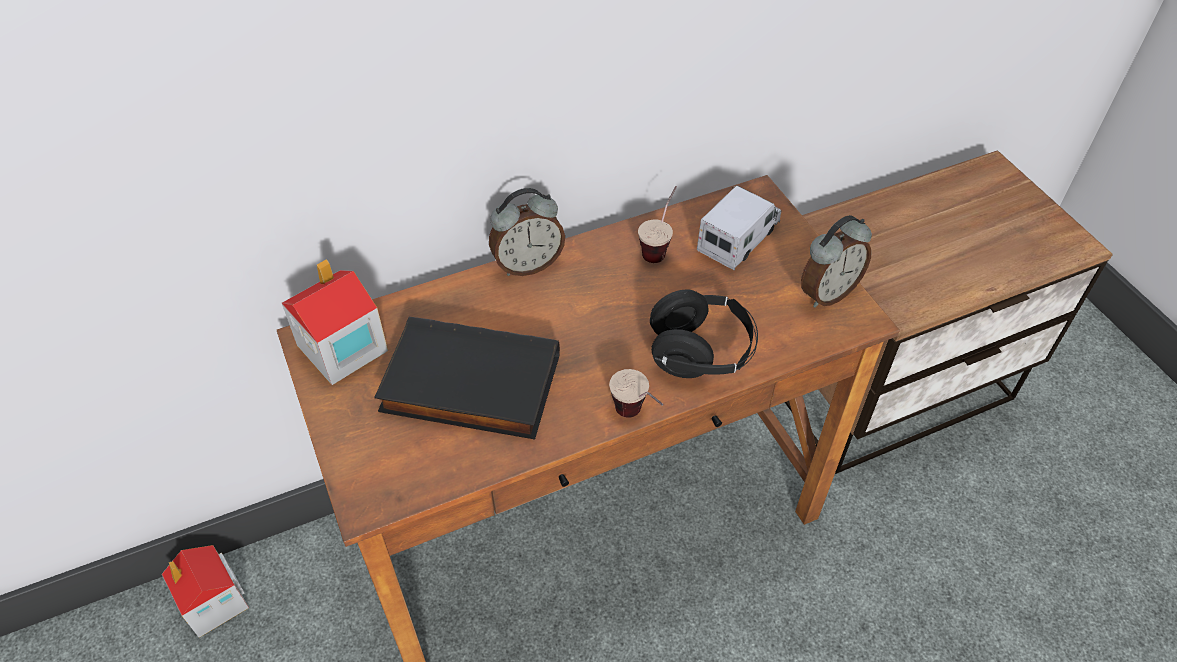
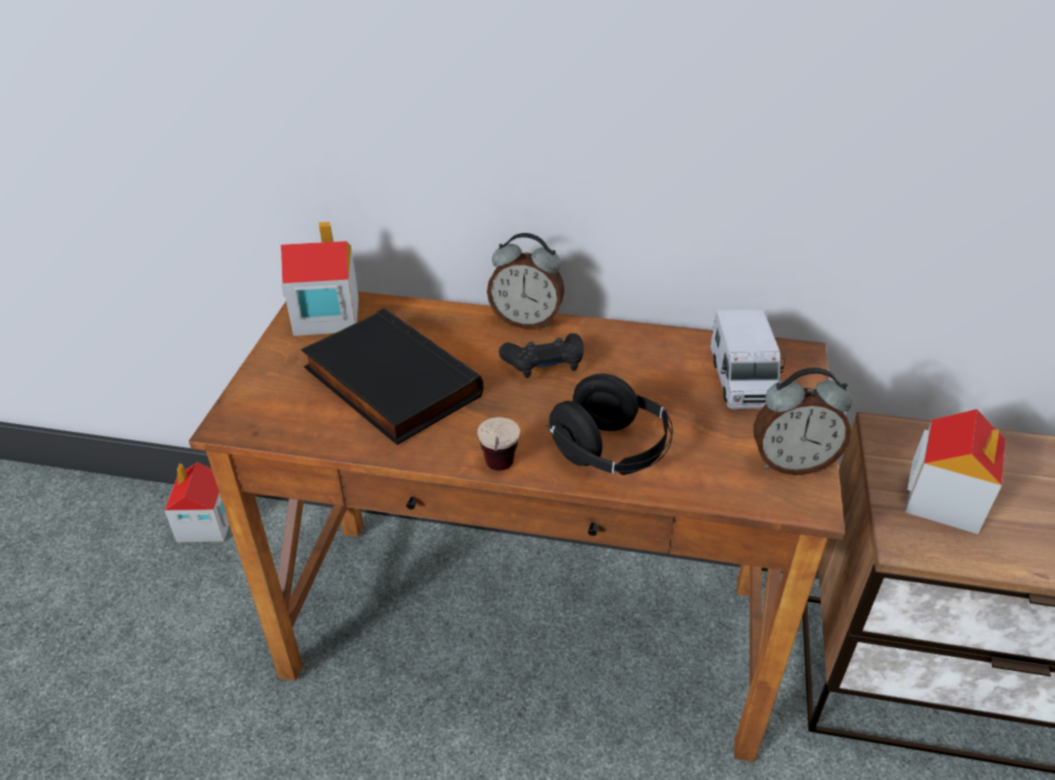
camera: 35 degrees right, 10 degrees down
cup [638,186,677,263] -> none
toy truck [697,186,781,270] -> toy truck turned 105 degrees clockwise [710,310,785,409]
none -> black game controller [499,333,584,378]
none -> toy house [905,409,1006,534]

